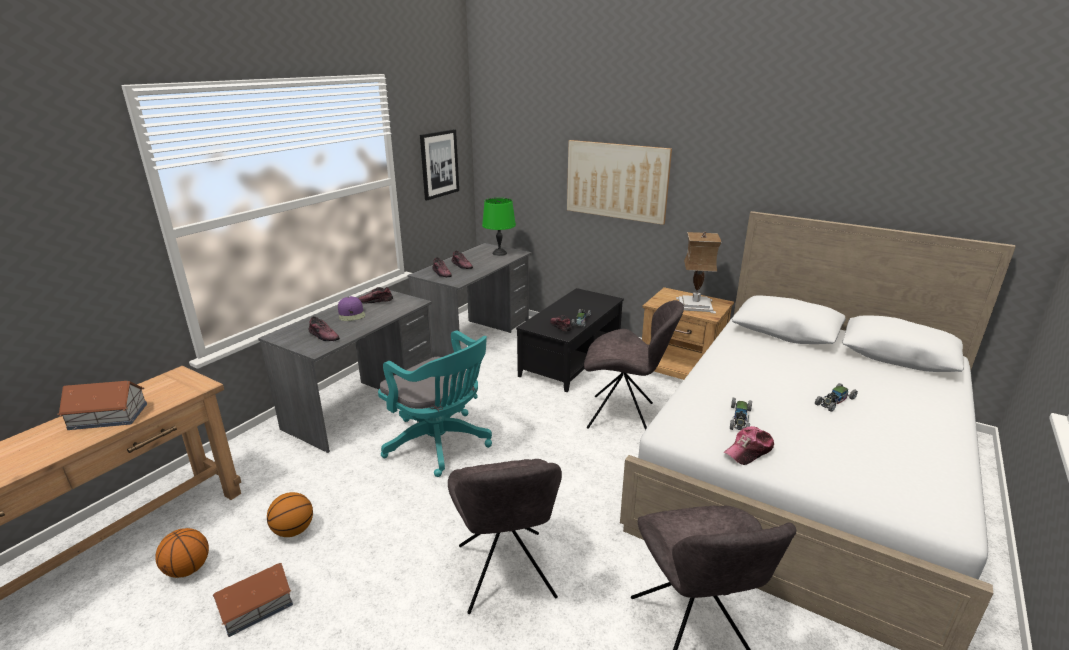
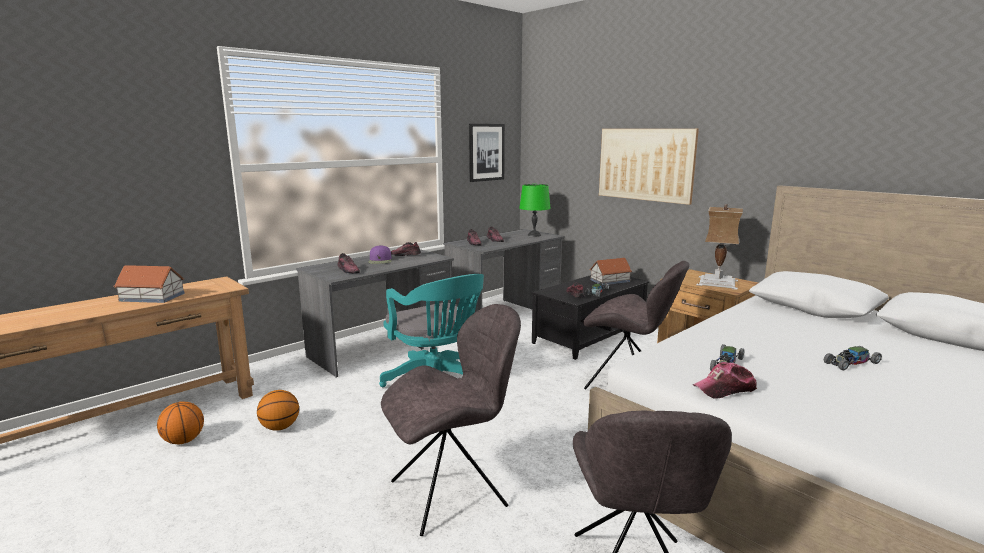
camera: 15 degrees right, 10 degrees down
toy house [213,563,293,637] -> toy house moved to [589,258,632,285]
grey chair [448,459,562,614] -> grey chair turned 120 degrees counterclockwise [381,304,521,536]

